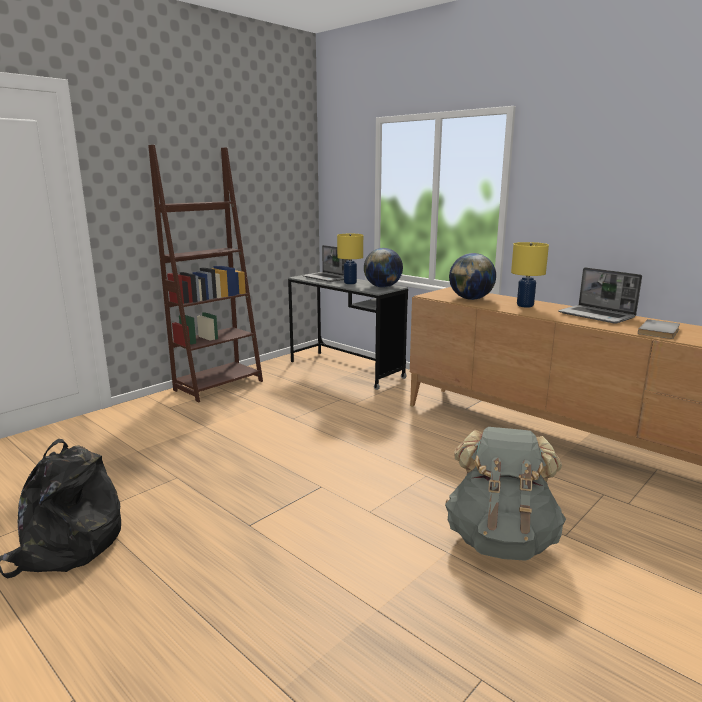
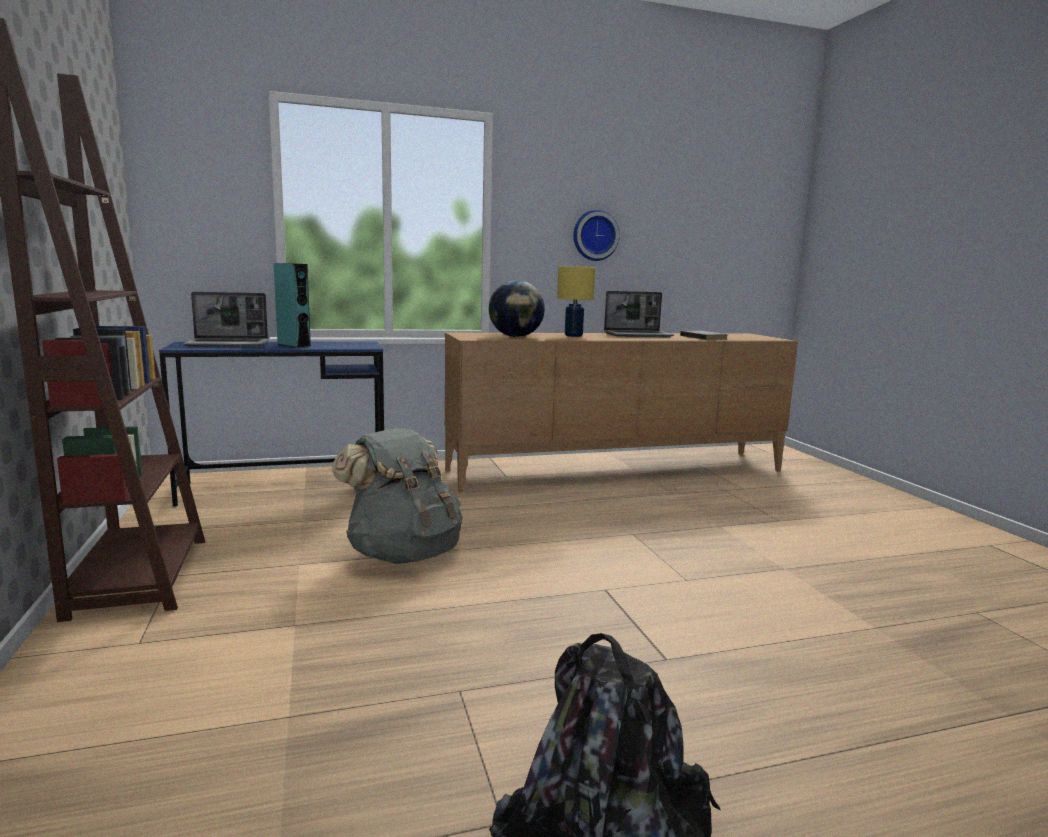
camera: 60 degrees left, 5 degrees down
grey desk [288,275,408,390] -> blue desk [159,342,384,507]
yellow table lamp [337,234,363,284] -> turquoise speaker [274,263,311,348]
globe [364,248,403,288] -> none
grey backpack [445,427,566,561] -> grey backpack moved to [332,428,463,564]
none -> wall clock [573,210,620,261]

